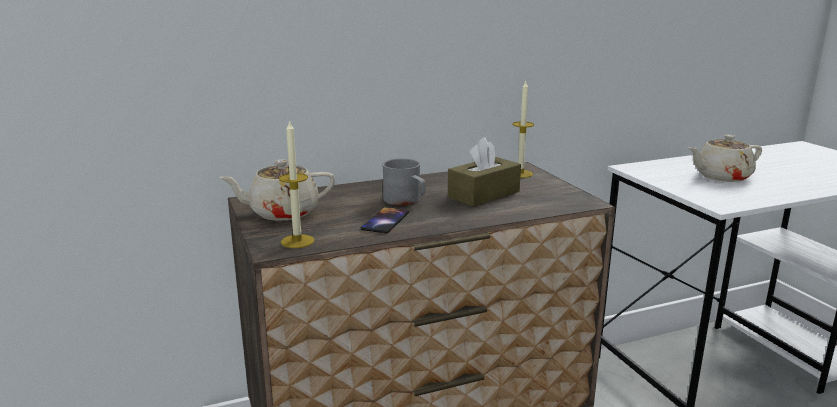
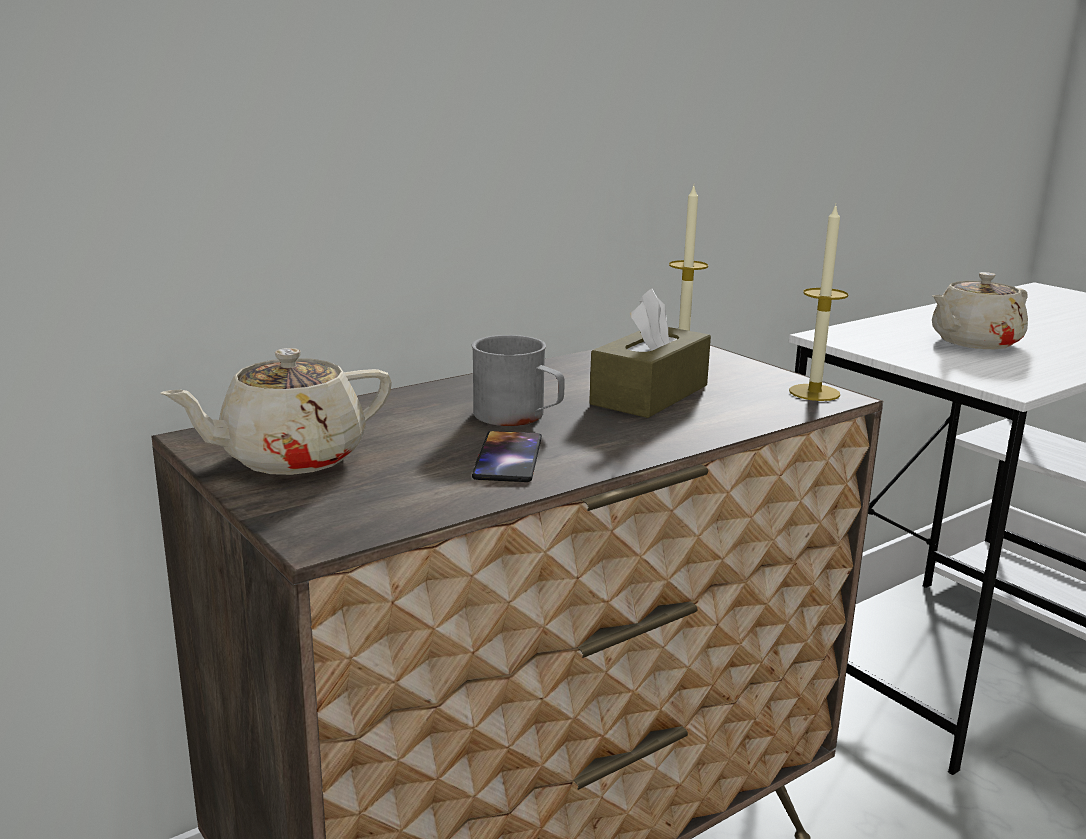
camera: 15 degrees left, 0 degrees up
candle [279,120,314,248] -> candle moved to [789,204,848,401]

